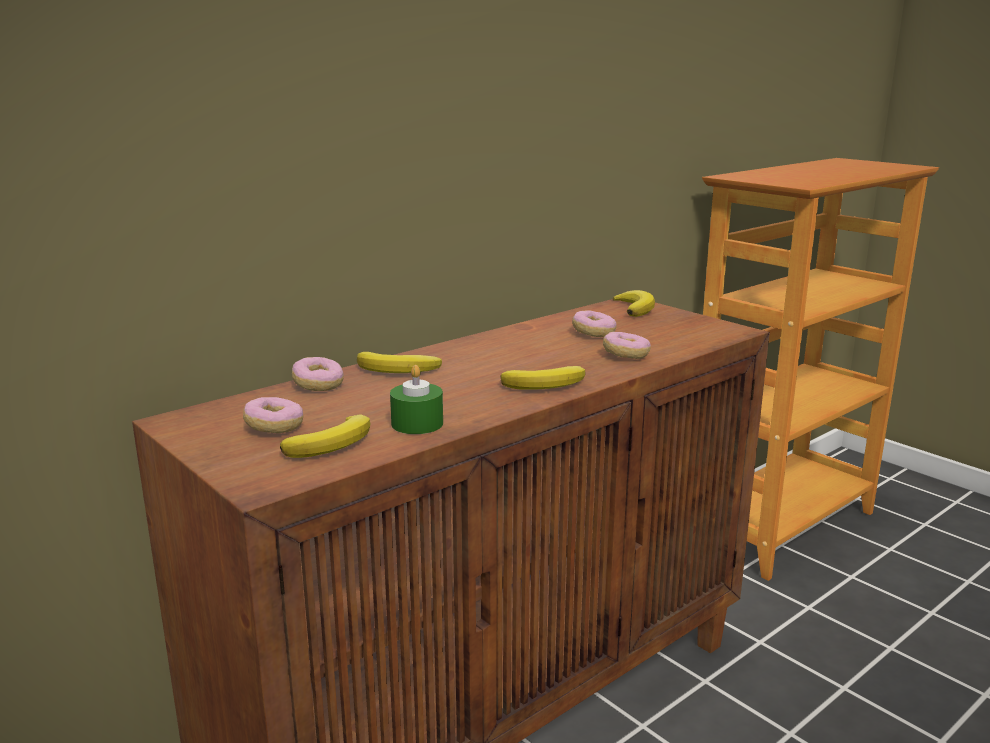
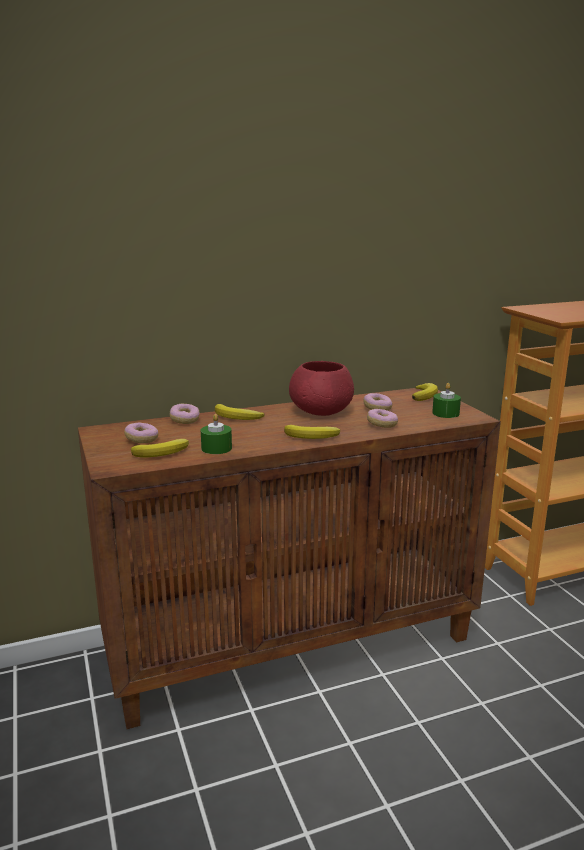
camera: 20 degrees right, 0 degrees up
none -> red bowl [289,361,354,416]
none -> green candle [432,383,461,418]

